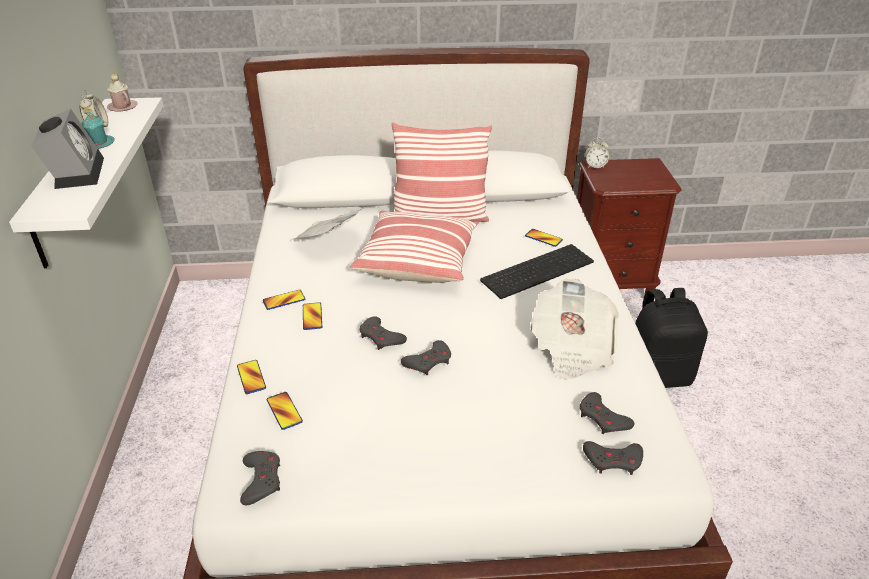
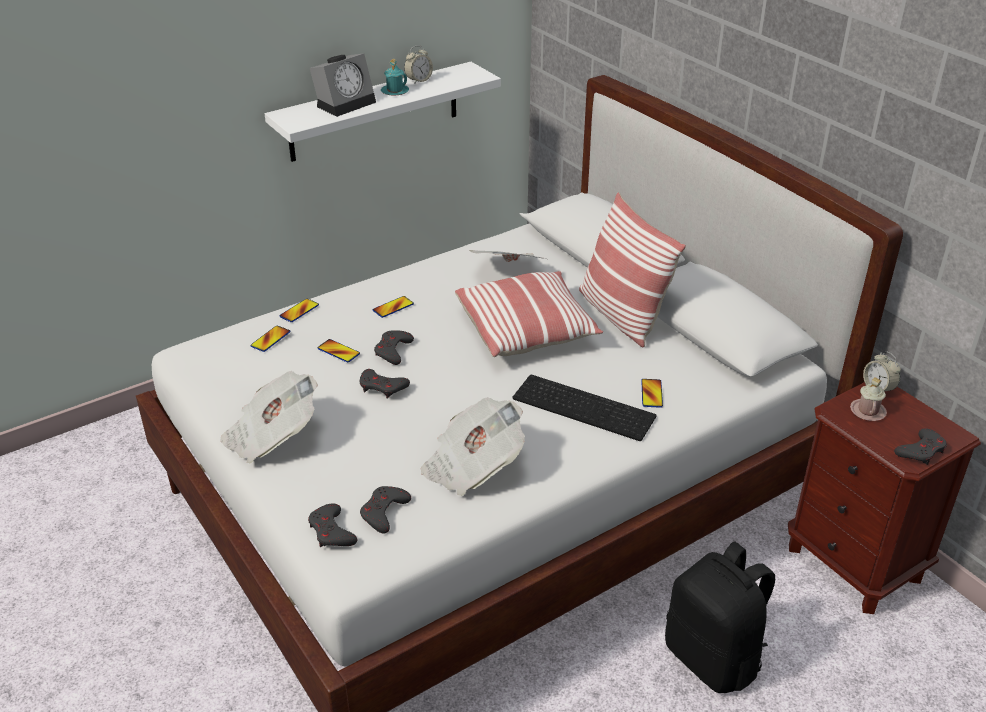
camera: 60 degrees right, 0 degrees up
pink mug [107,74,138,111] -> pink mug moved to [850,377,887,421]
grey game controller [240,451,280,505] -> grey game controller moved to [894,428,947,465]
phone [263,290,305,310] -> phone moved to [317,339,360,362]
none -> newspaper [220,371,318,464]

